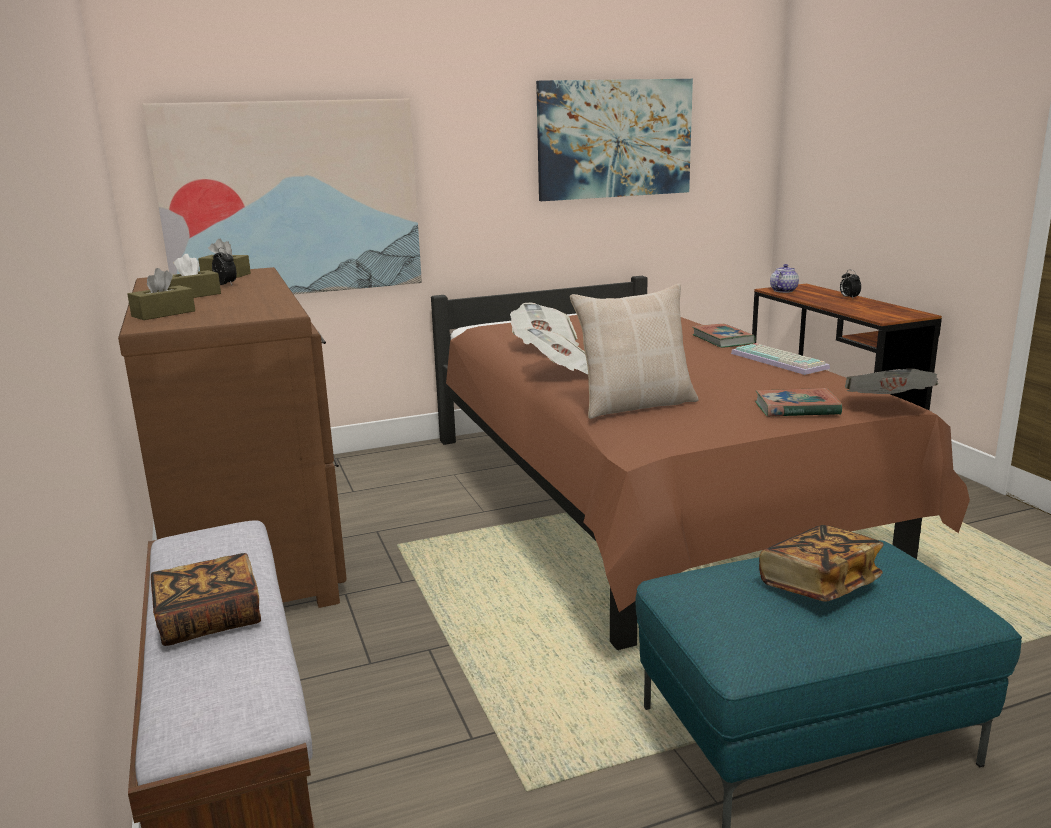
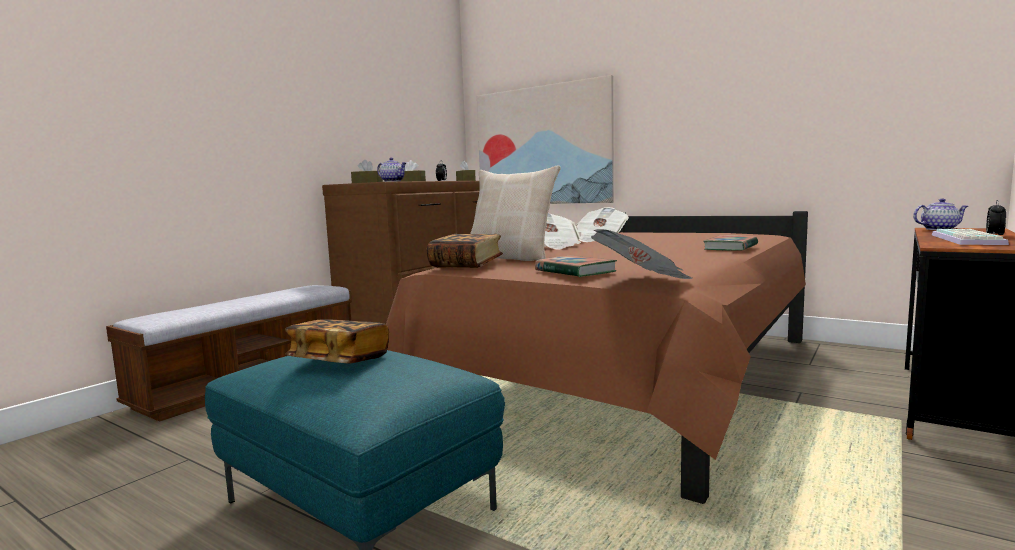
camera: 55 degrees right, 10 degrees down
book [151,553,261,646] -> book moved to [427,234,503,268]
picture [536,79,693,201] -> none
keyboard [731,343,830,375] -> keyboard moved to [932,229,1009,245]
none -> teapot [377,158,406,182]

